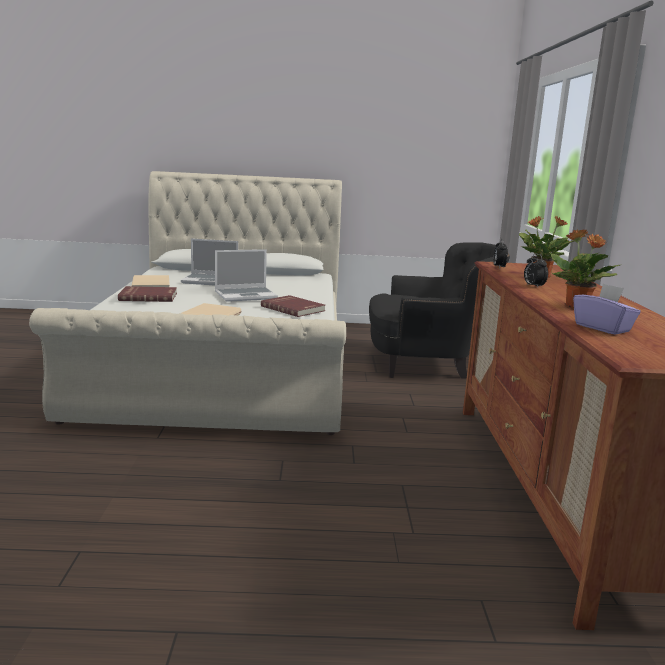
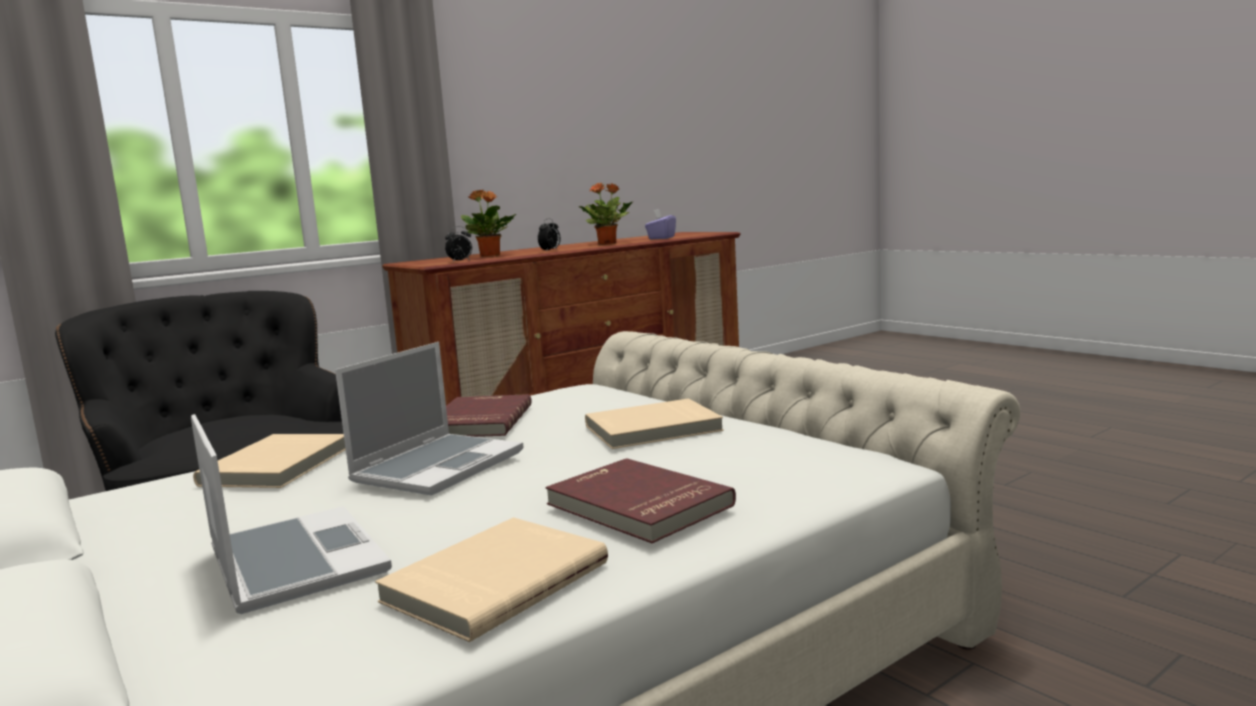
camera: 125 degrees left, 5 degrees down
laptop [215,249,278,302] -> laptop turned 90 degrees clockwise [335,342,523,496]
none -> beige book [193,434,346,488]

